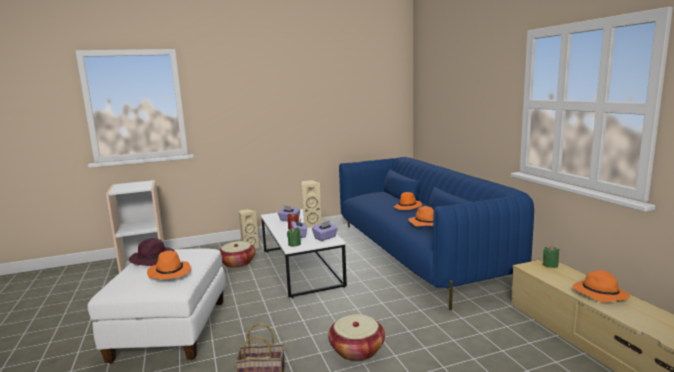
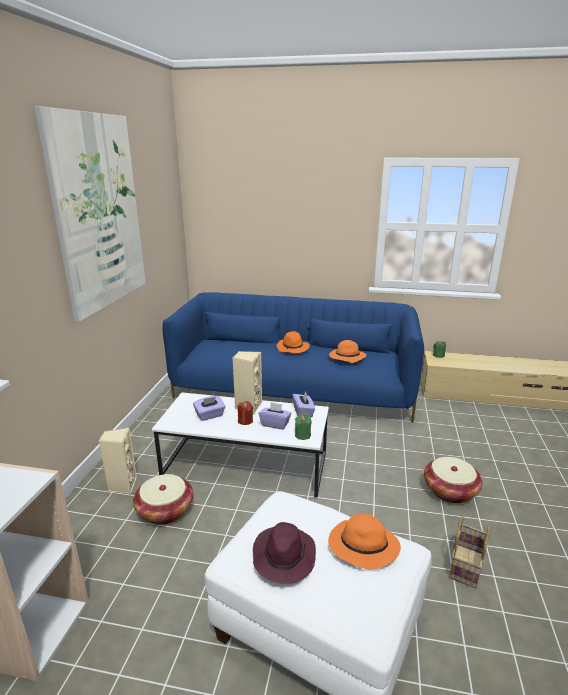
camera: 60 degrees left, 10 degrees up
orange hat [572,270,630,302] -> none
none -> picture [34,106,146,322]

